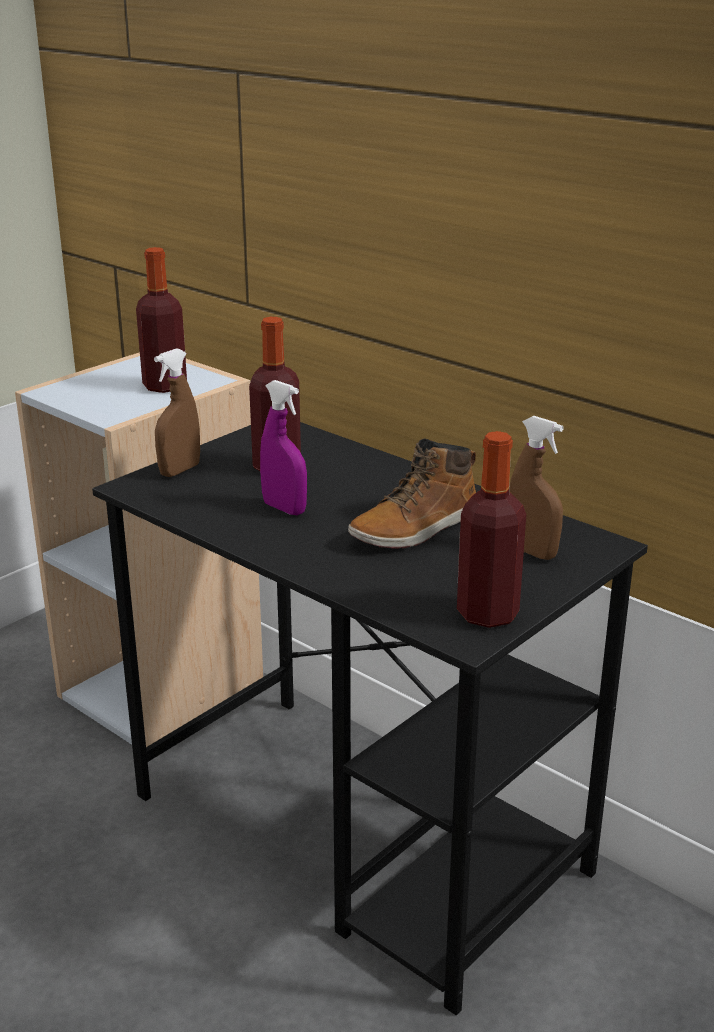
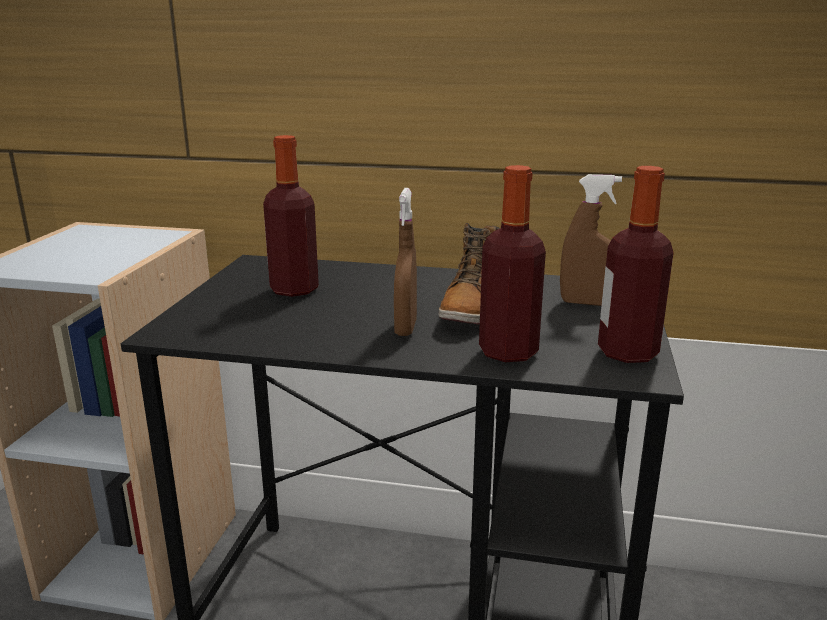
camera: 30 degrees left, 5 degrees down
bottle [136,247,187,393] -> bottle moved to [479,165,546,362]
brown spray bottle [154,348,200,477] -> brown spray bottle moved to [394,188,417,336]
purple spray bottle [260,380,307,515] -> none

